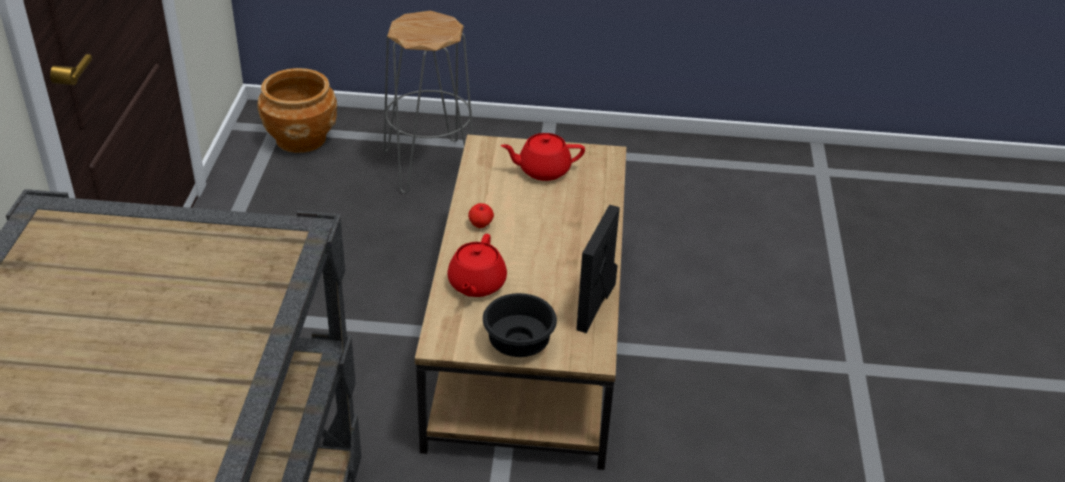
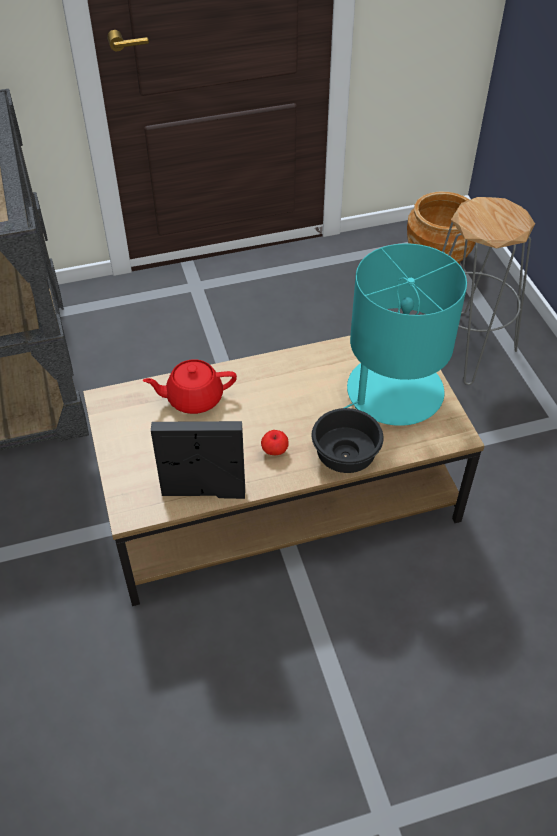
camera: 70 degrees right, 10 degrees up
apple [468,203,494,228] -> apple moved to [261,430,289,455]
black bowl [483,293,557,357] -> black bowl moved to [312,408,384,473]
red teapot [501,133,585,181] -> turquoise table lamp [344,243,467,426]

